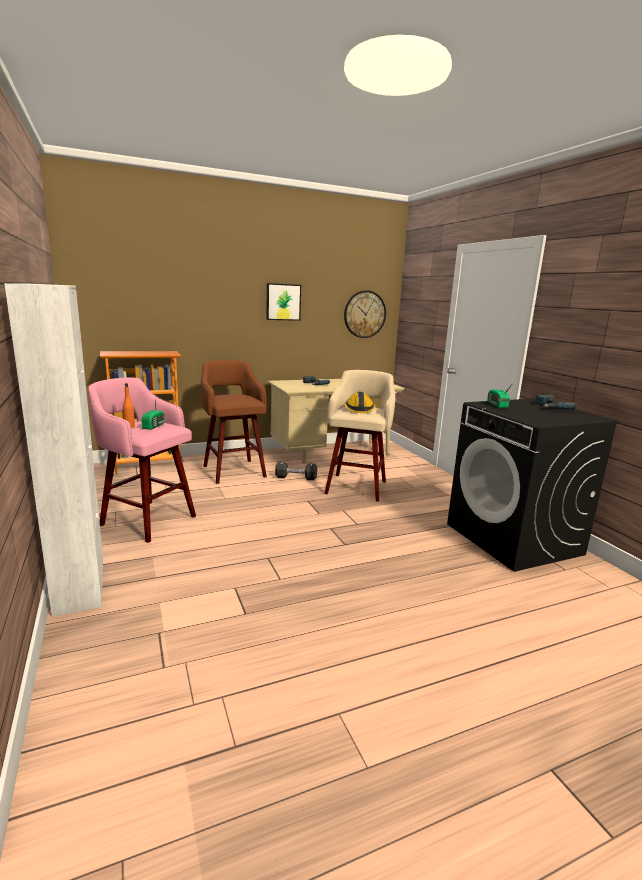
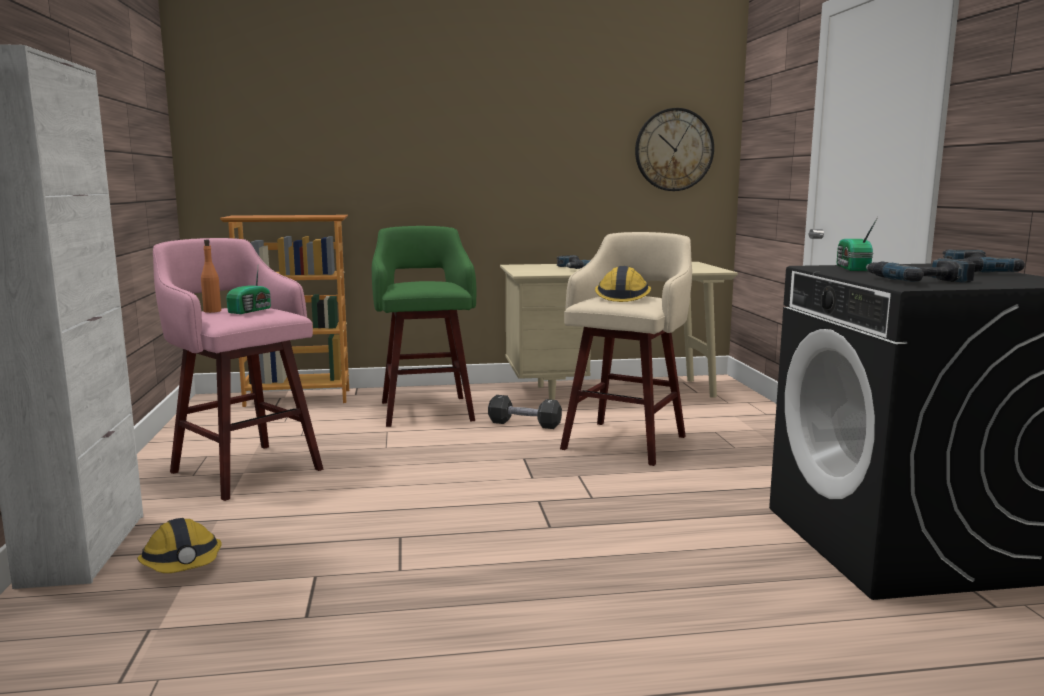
camera: 15 degrees right, 5 degrees down
brown stool [201,360,267,484] -> green stool [372,226,476,427]
picture [266,283,301,321] -> none
none -> hard hat [137,518,222,573]
none -> power drill [866,258,975,283]

